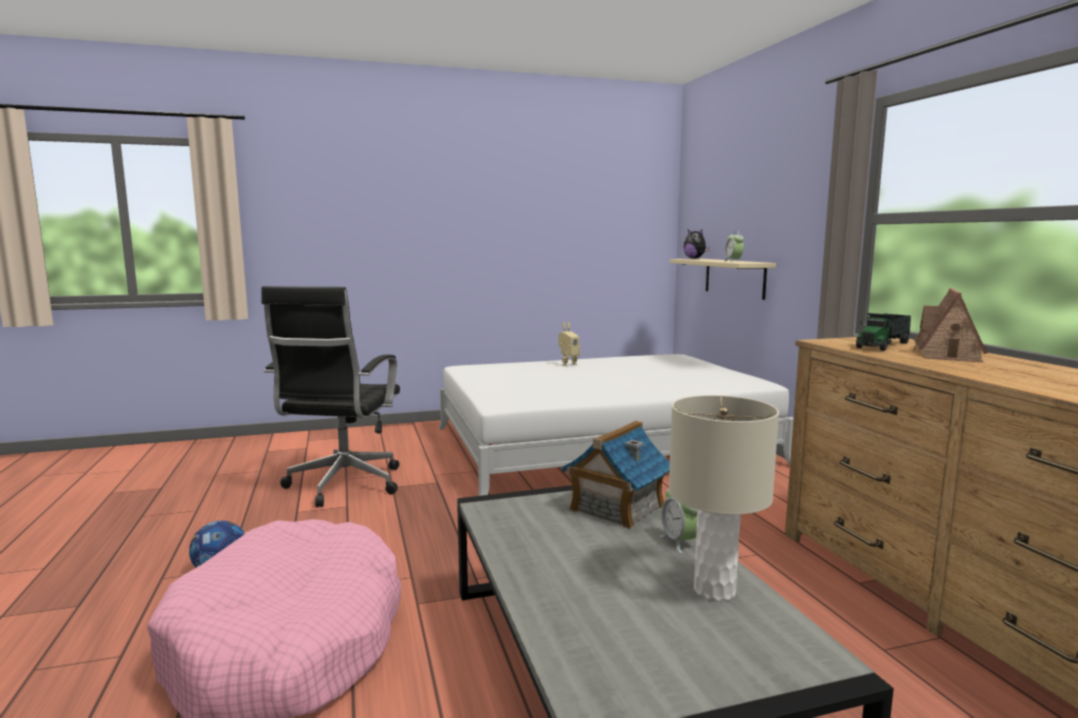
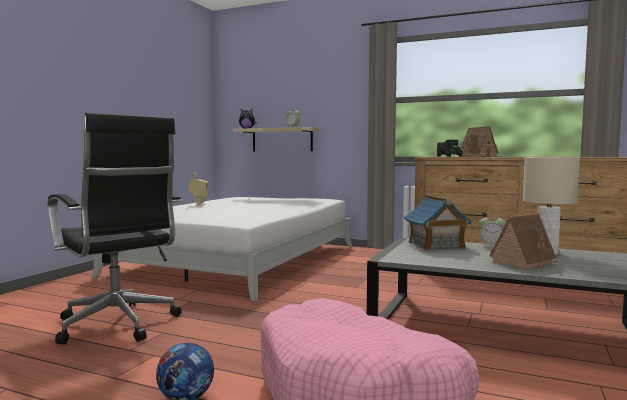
camera: 50 degrees left, 5 degrees down
none -> toy house [490,213,559,269]

